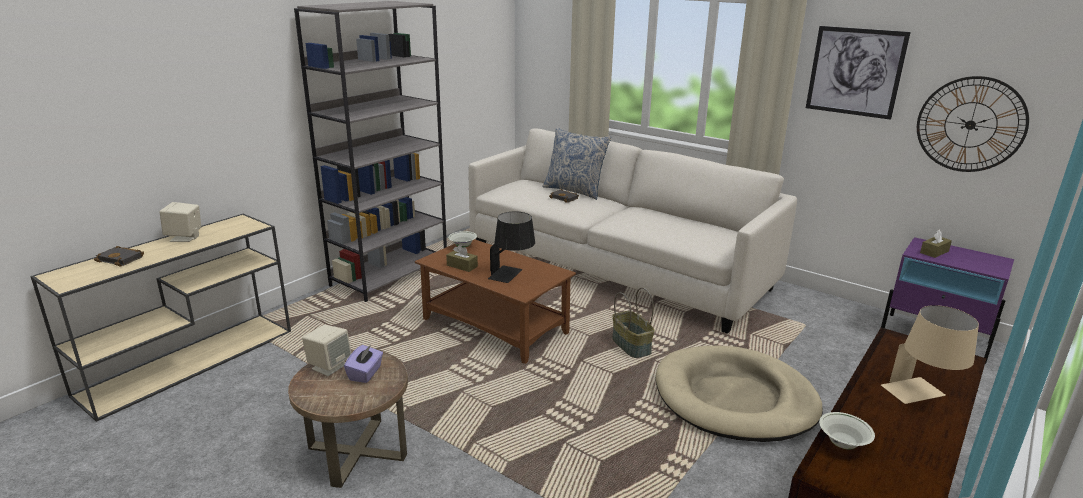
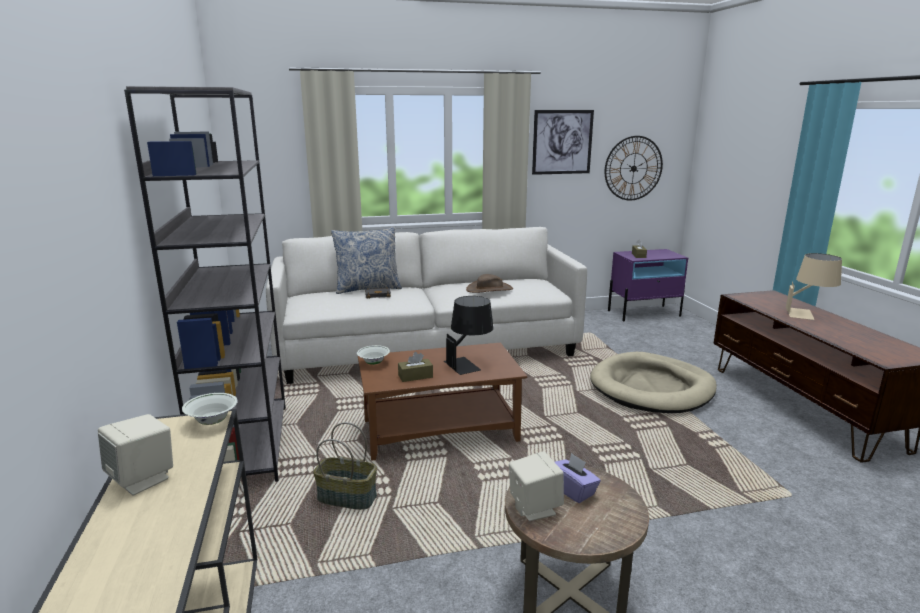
camera: 50 degrees left, 5 degrees down
black book [94,246,144,267] -> none
basket [612,288,655,358] -> basket moved to [313,422,377,510]
white bowl [819,412,875,449] -> white bowl moved to [182,393,238,425]
none -> brown hat [466,274,513,293]

